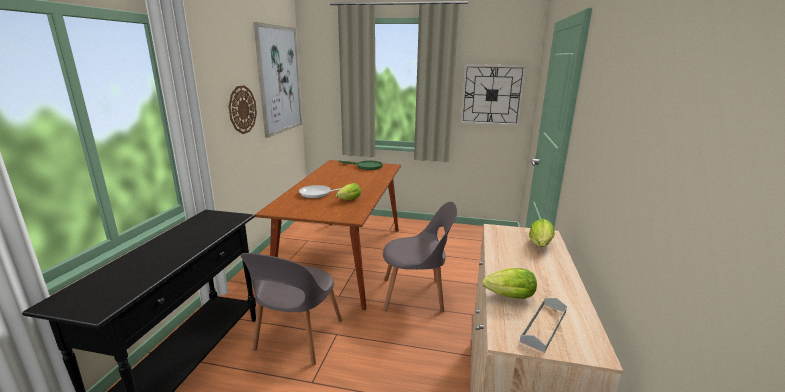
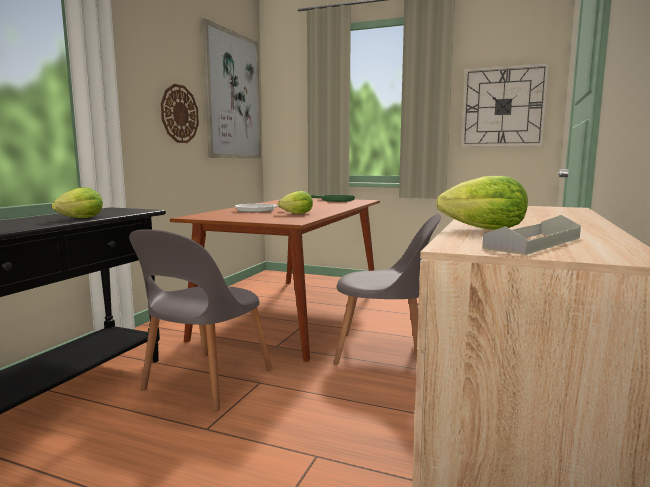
camera: 10 degrees right, 10 degrees down
lettuce [529,219,555,247] -> lettuce moved to [52,187,103,218]

